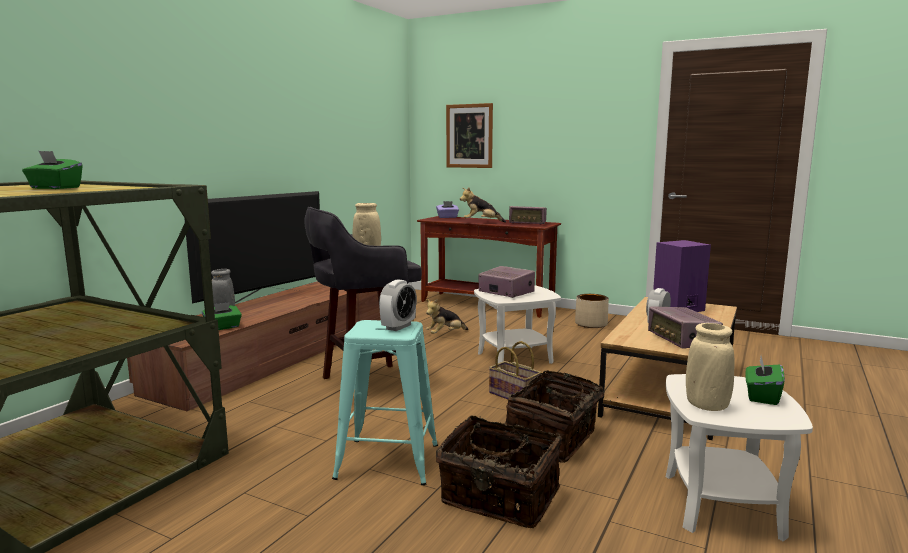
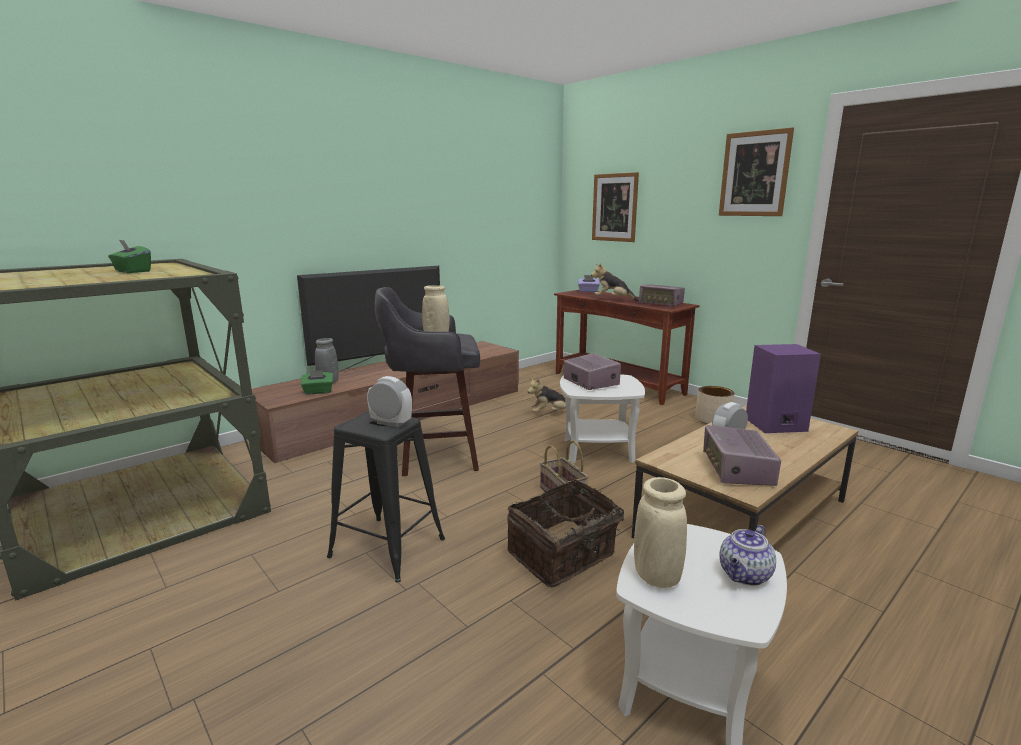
camera: 20 degrees right, 5 degrees up
turquoise stool [332,320,438,485] -> black stool [327,411,445,582]
alarm clock [379,279,417,331] -> alarm clock turned 120 degrees counterclockwise [367,376,412,427]
basket [436,415,562,528] -> none
green tissue box [745,356,785,405] -> teapot [720,525,776,586]
none -> picture [719,127,794,216]

